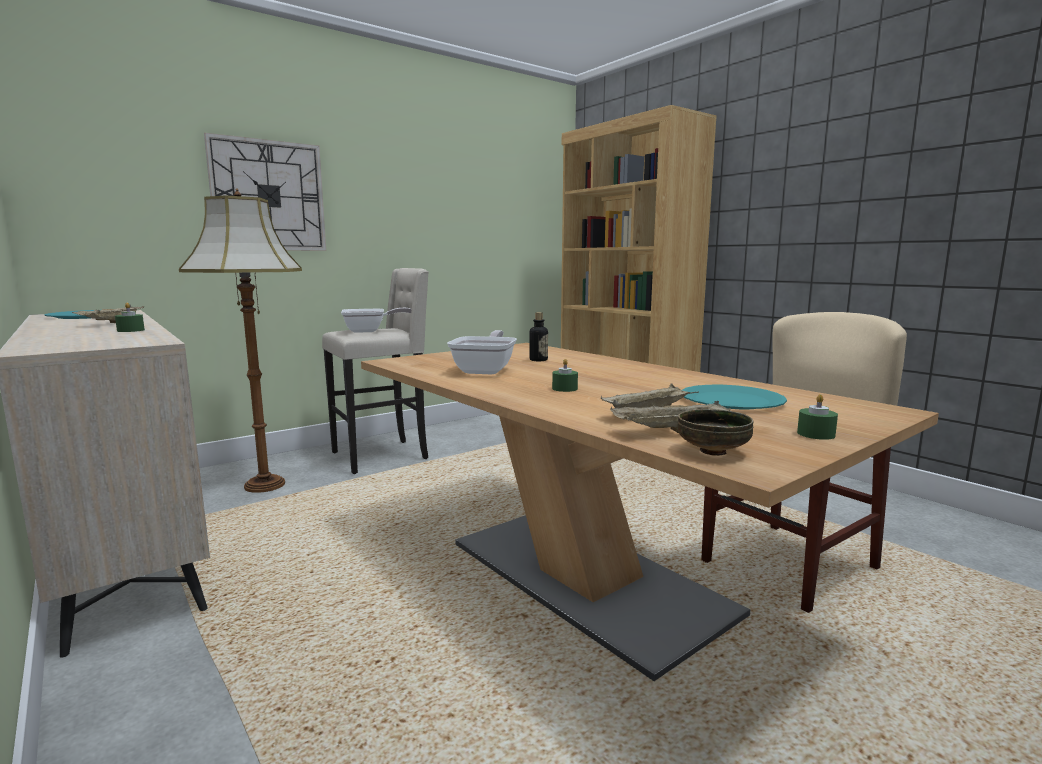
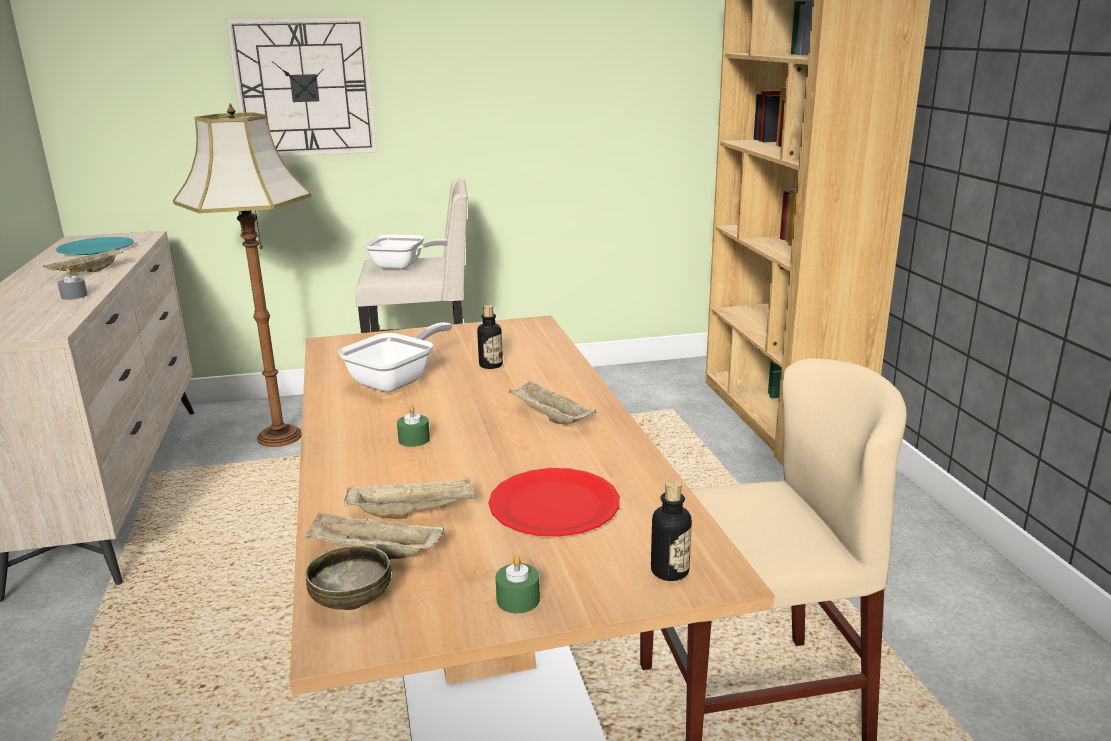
camera: 25 degrees right, 10 degrees up
green candle [115,303,145,332] -> grey candle [58,268,88,300]
turquoise plate [683,385,787,409] -> red plate [489,468,620,537]
none -> beige tray [509,380,596,425]
none -> bottle [651,480,692,581]

